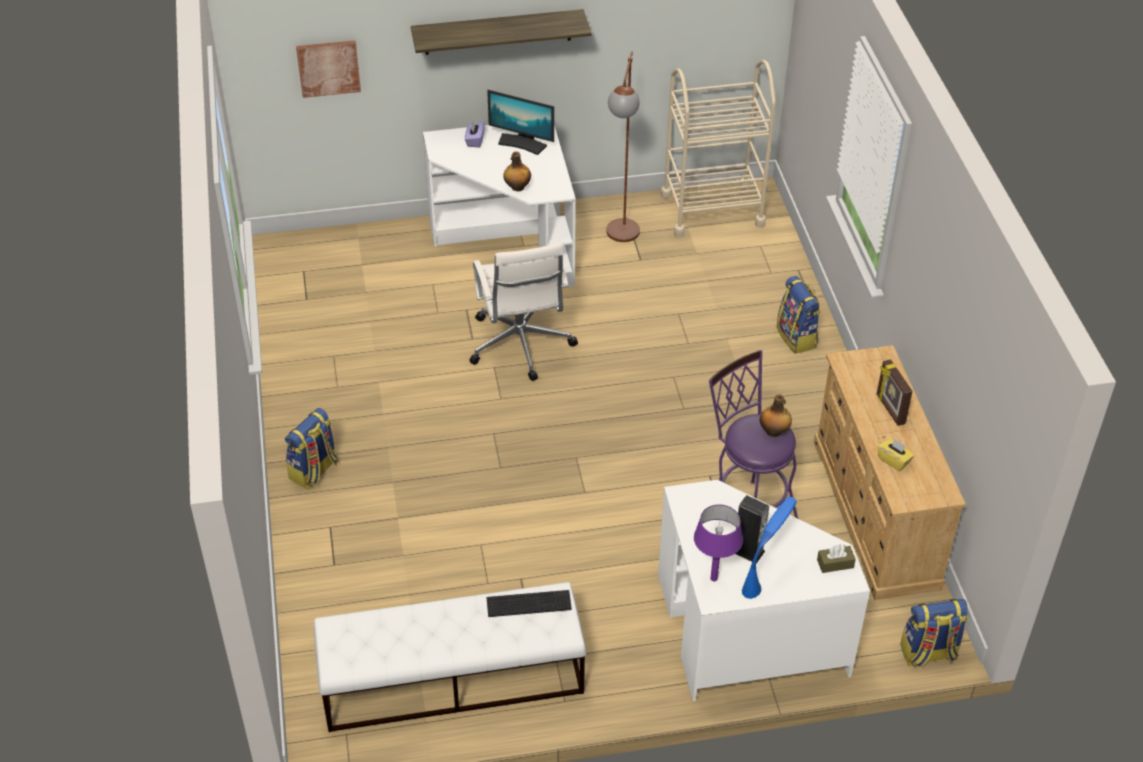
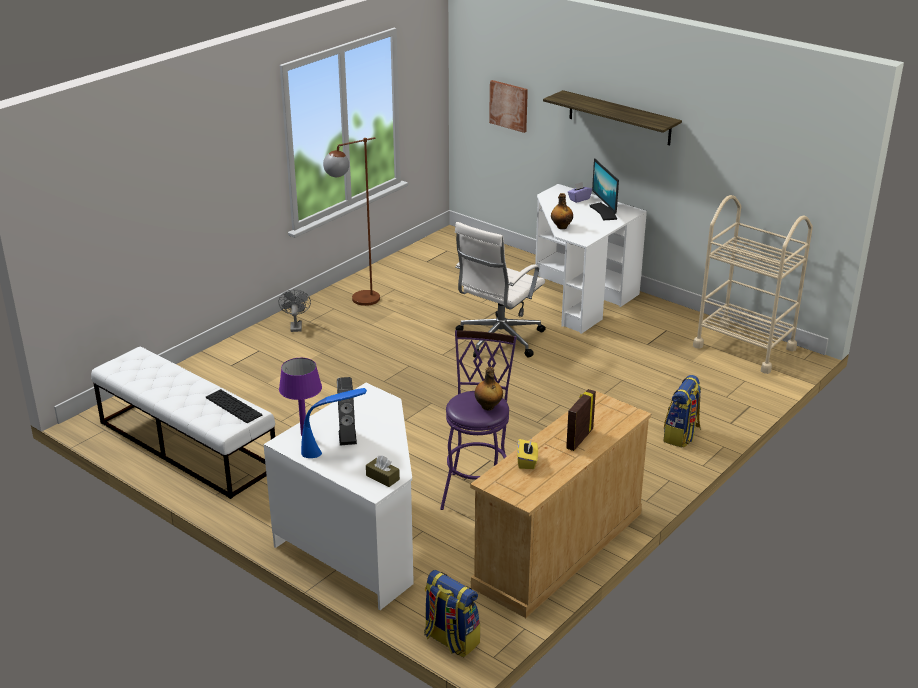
camera: 50 degrees right, 15 degrees down
backpack [285,408,338,489] -> grey fan [279,289,311,332]
brown floor lamp [606,51,640,242] -> brown floor lamp moved to [323,137,380,306]

